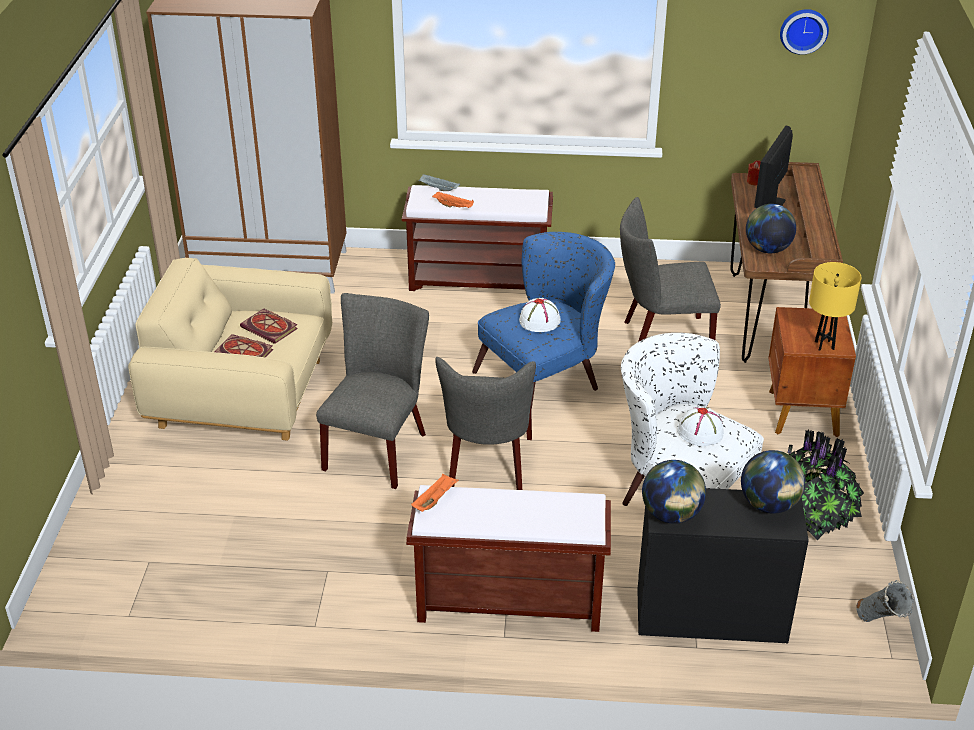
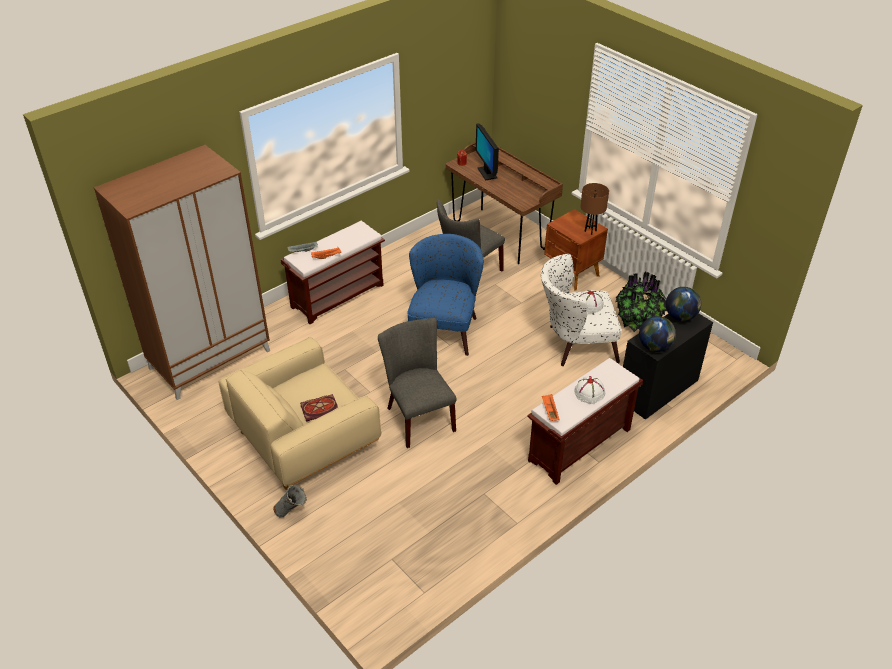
camera: 45 degrees left, 5 degrees up
book [240,309,298,344] -> none
grey chair [435,357,536,490] -> none
white hat [519,298,561,332] -> white hat moved to [575,376,605,404]
globe [746,204,796,253] -> none
wall clock [780,9,829,55] -> none
yellow table lamp [809,262,861,351] -> brown table lamp [581,183,609,235]
grey vase [857,580,915,622] -> grey vase moved to [273,485,307,517]

